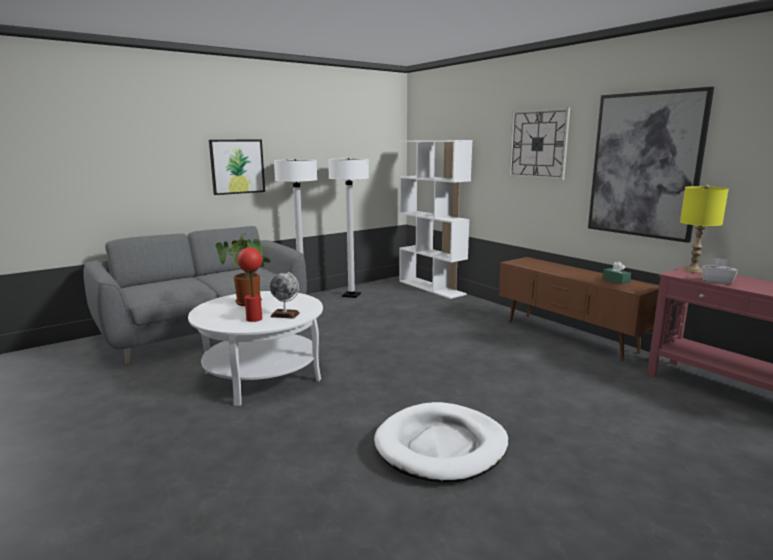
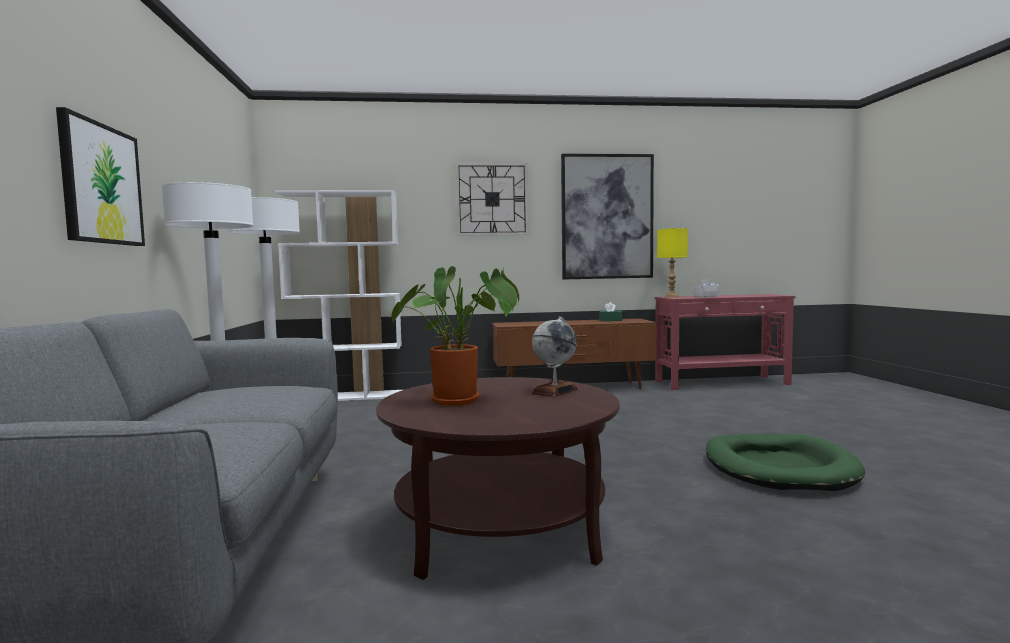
camera: 60 degrees left, 10 degrees down
white coffee table [188,291,323,406] -> brown coffee table [376,377,620,580]
red table lamp [237,247,262,322] -> none
white dog bed [374,402,508,483] -> green dog bed [706,434,865,491]

